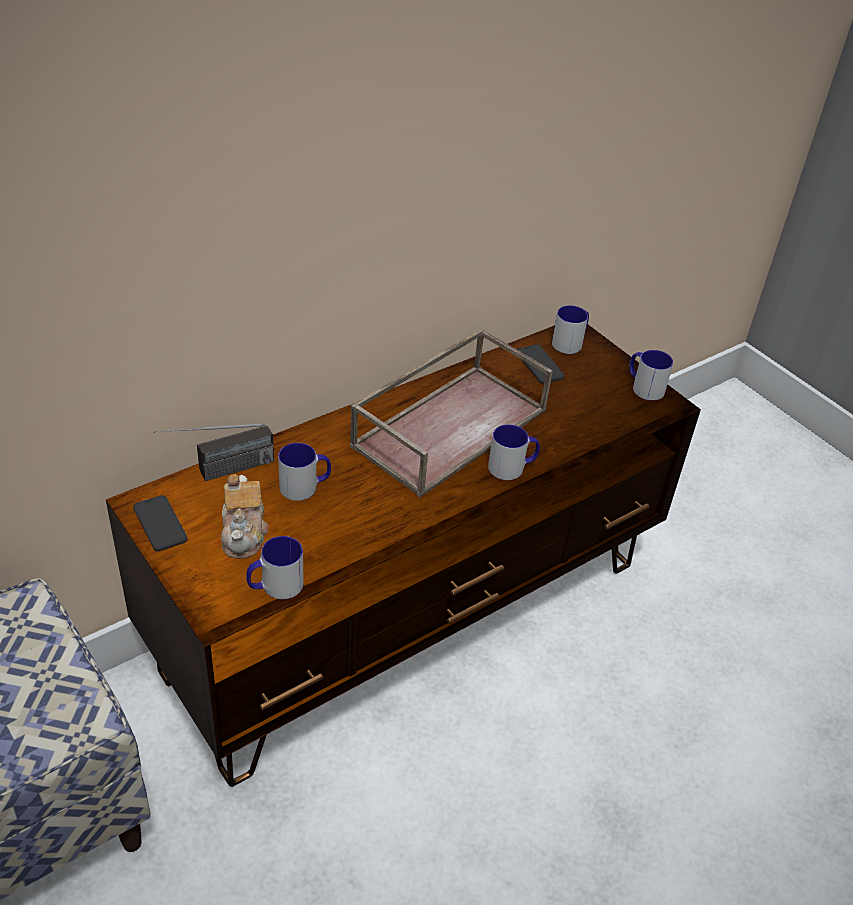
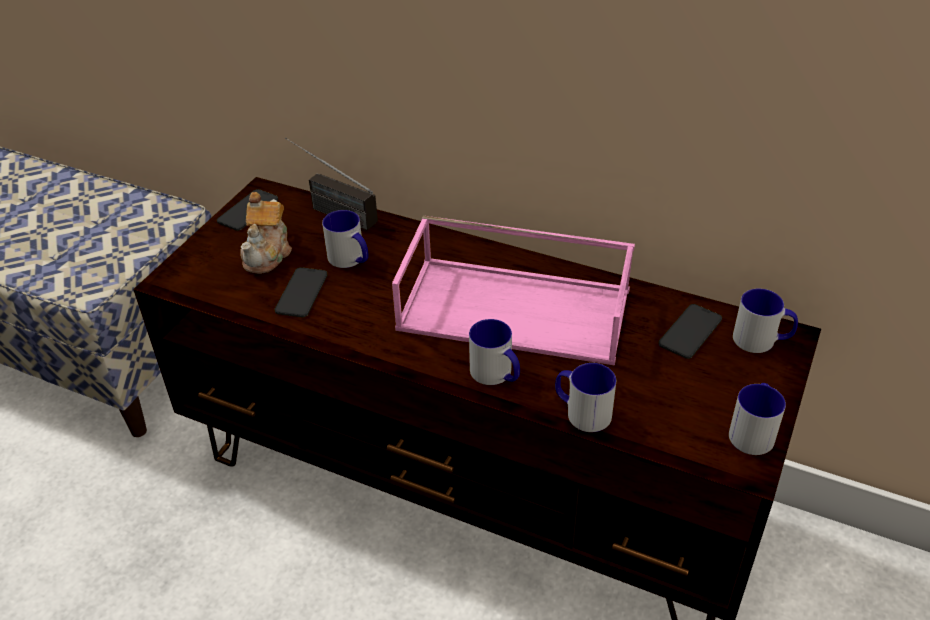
camera: 65 degrees right, 0 degrees up
teapot [221,474,268,559] -> teapot turned 45 degrees counterclockwise [240,192,292,274]
mug [246,536,304,599] -> mug moved to [555,363,616,432]
brown tray [350,328,553,498] -> pink tray [392,216,635,366]
none -> phone [274,267,328,318]

